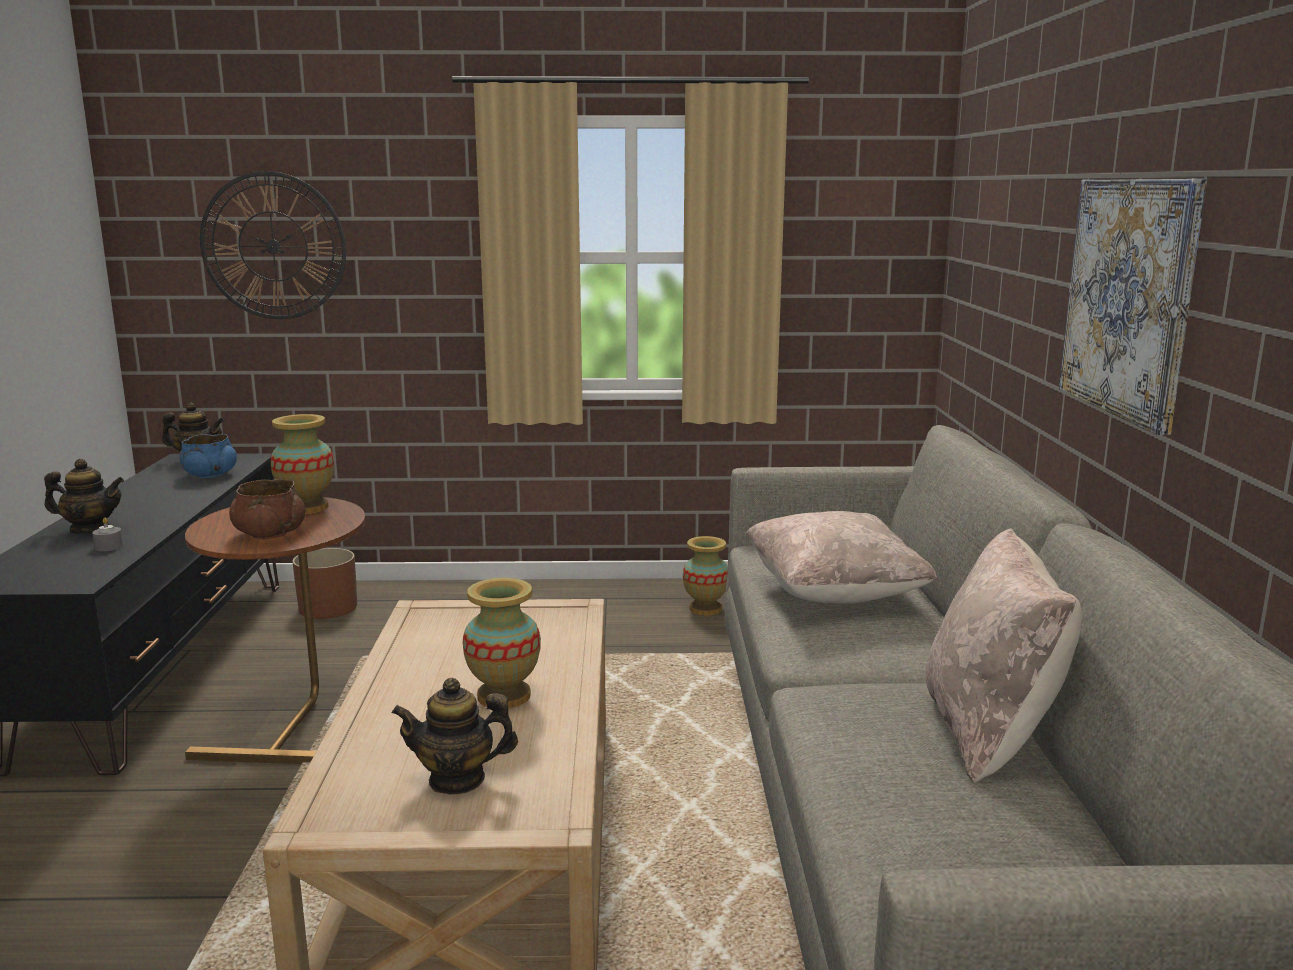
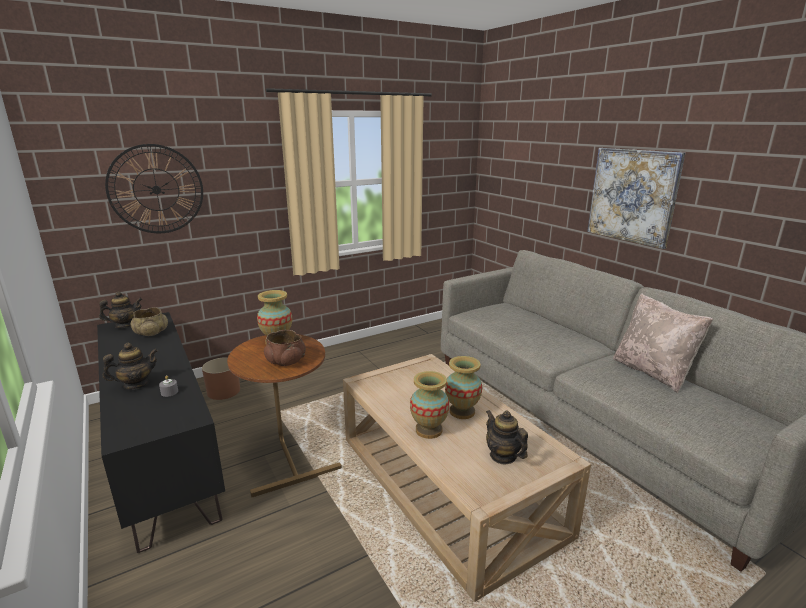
camera: 30 degrees left, 5 degrees up
blue bowl [179,434,237,478] -> beige bowl [130,307,168,336]
teapot [392,678,518,795] -> teapot turned 90 degrees clockwise [486,410,528,464]
vase [683,536,728,615] -> vase moved to [410,371,449,439]
beige pillow [746,511,937,603] -> none

